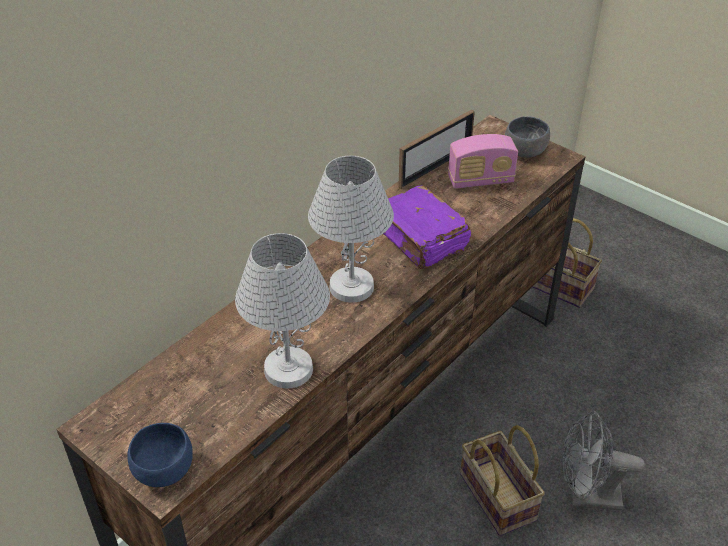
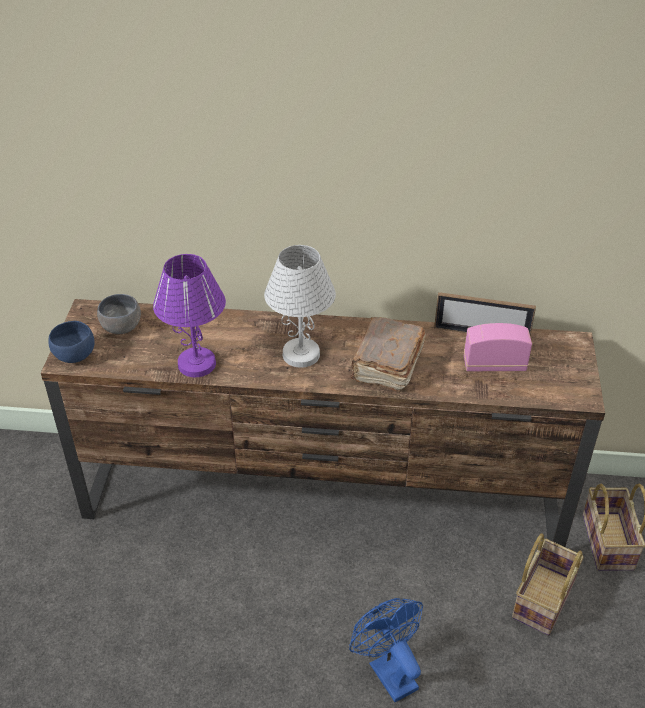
camera: 55 degrees right, 0 degrees up
white table lamp [235,233,330,388] -> purple table lamp [153,254,226,377]
purple book [383,186,471,269] -> brown book [350,317,426,392]
radio [448,134,518,189] -> radio turned 135 degrees clockwise [464,323,532,371]
basket [460,425,545,536] -> basket moved to [512,533,584,636]
grey bowl [505,116,550,158] -> grey bowl moved to [97,294,141,334]
grey fan [562,411,645,510] -> blue fan [349,598,423,702]

